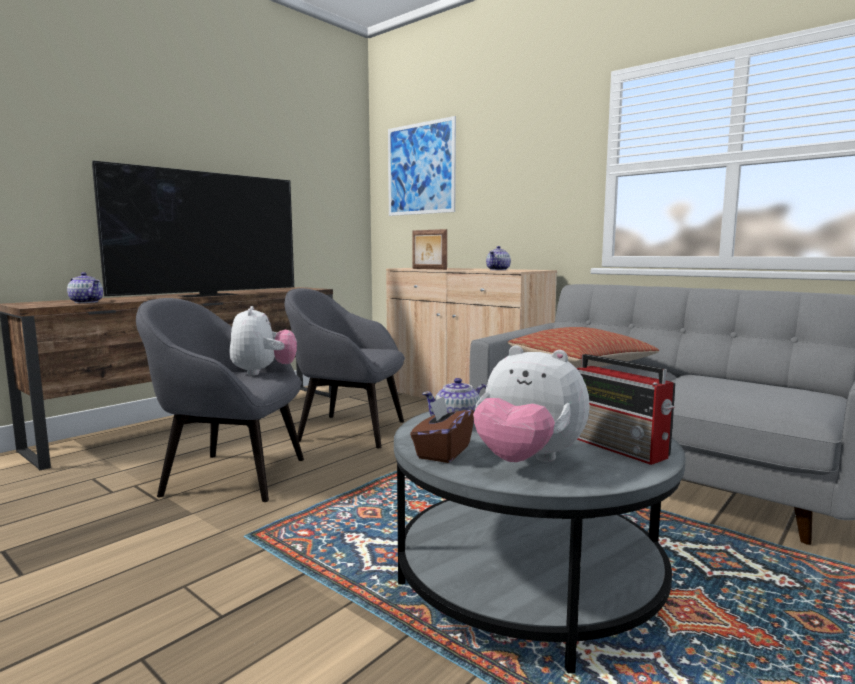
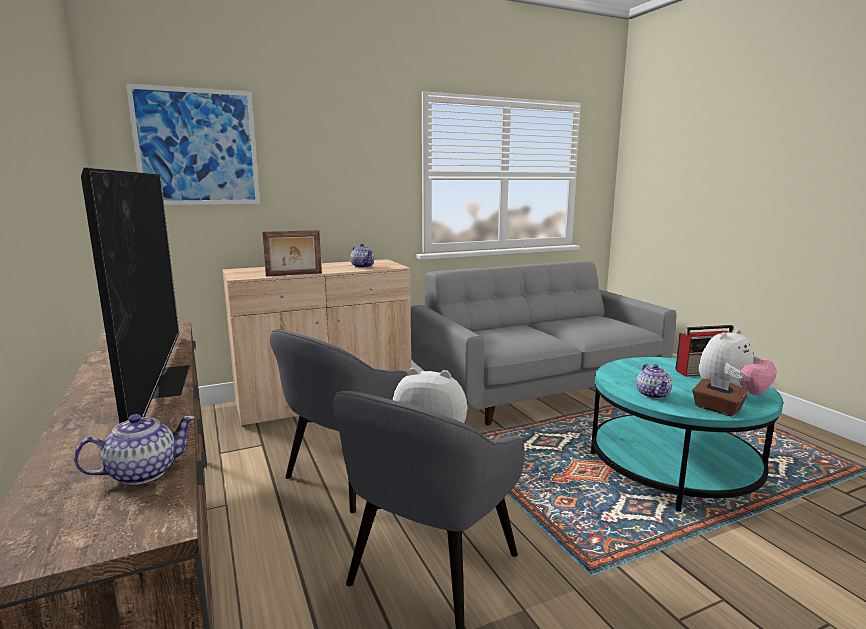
camera: 65 degrees left, 5 degrees up
grey coffee table [394,411,686,673] -> turquoise coffee table [591,357,783,512]
pillow [508,327,659,368] -> none

